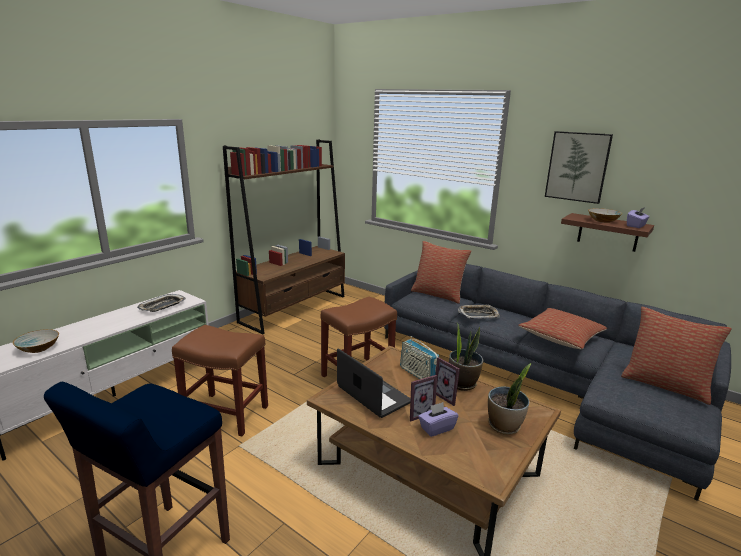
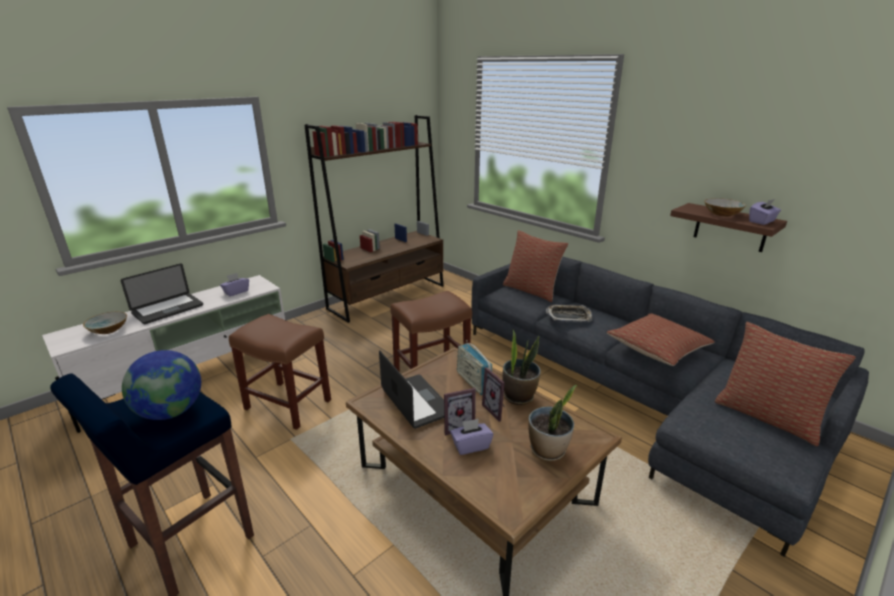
camera: 10 degrees right, 5 degrees up
tray [137,294,186,312] -> purple tissue box [220,273,249,296]
picture [545,131,613,204] -> none
none -> laptop [120,263,203,324]
none -> globe [122,350,201,420]

